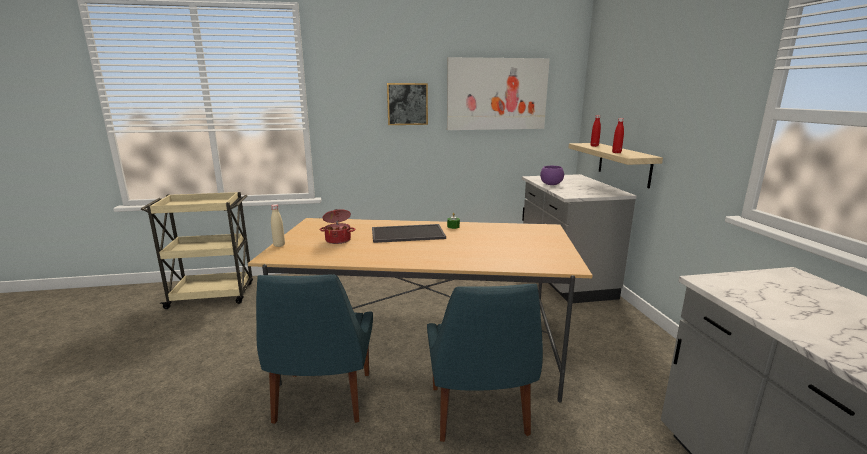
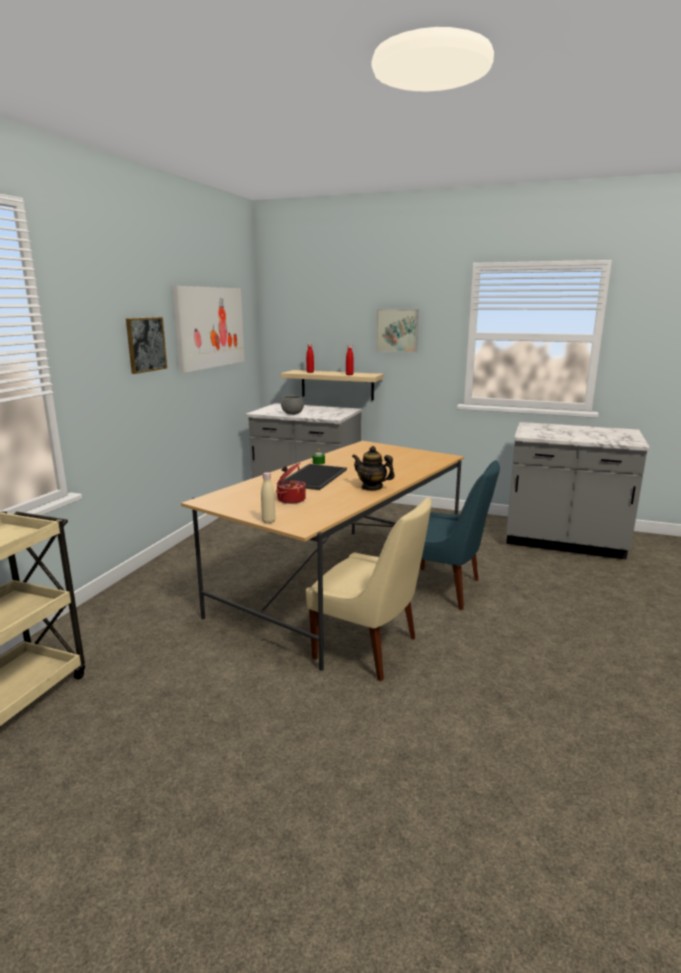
camera: 60 degrees left, 0 degrees up
blue chair [256,275,373,424] -> beige chair [306,497,432,681]
purple bowl [540,166,564,185] -> grey bowl [281,395,304,415]
none -> teapot [352,446,395,491]
none -> picture [376,309,419,352]

